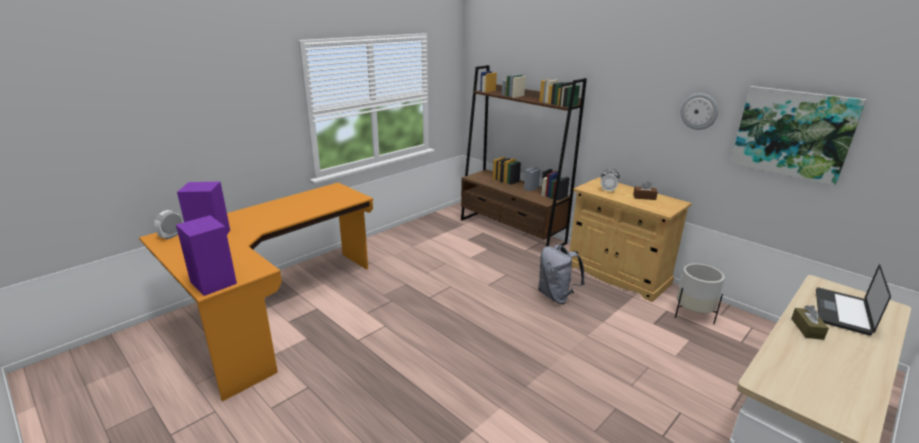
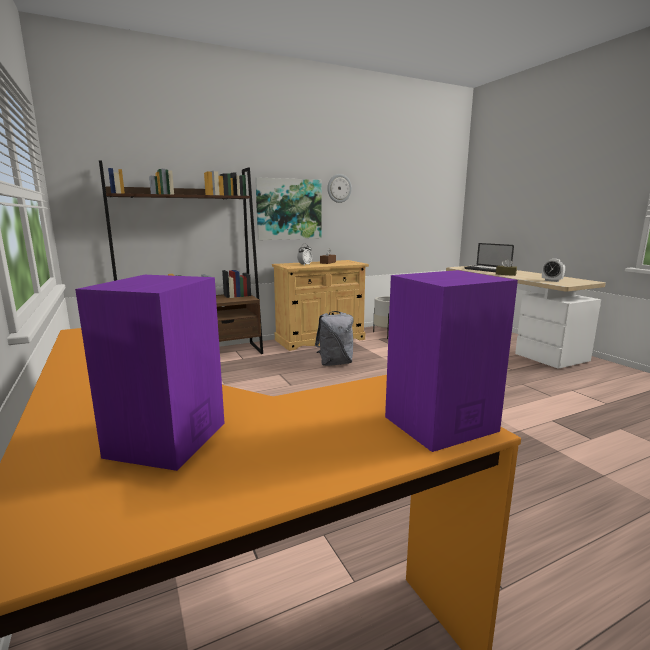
camera: 70 degrees left, 10 degrees down
alarm clock [154,210,183,239] -> alarm clock moved to [542,259,565,282]
picture [730,86,867,186] -> picture moved to [255,177,322,240]

